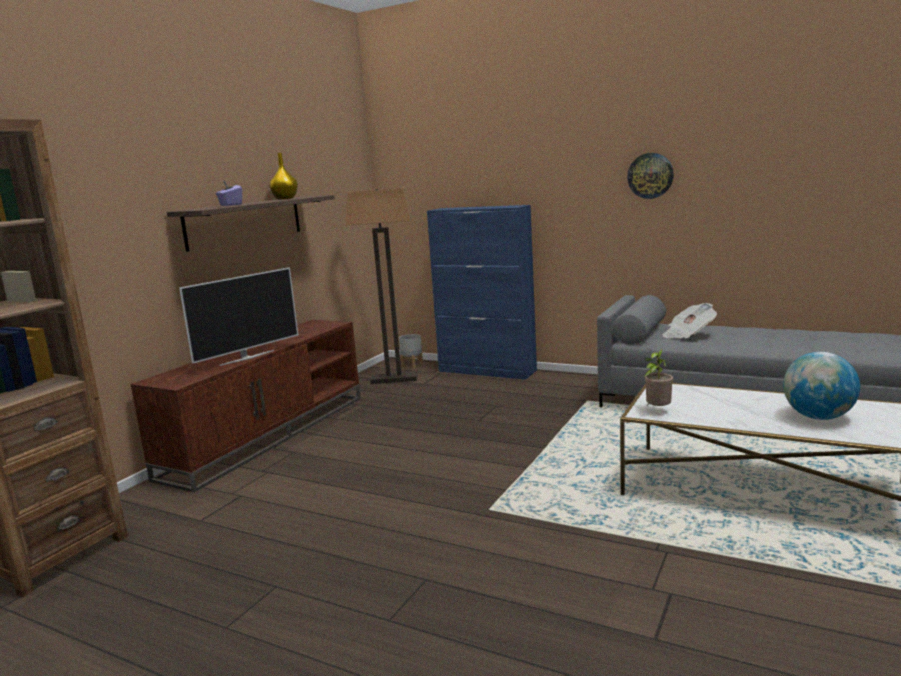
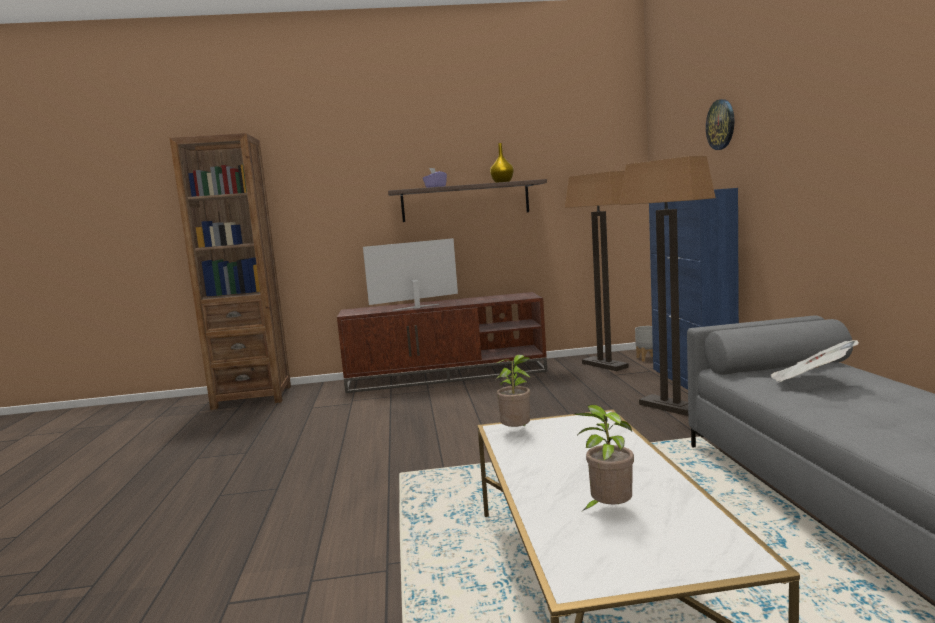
camera: 55 degrees right, 5 degrees down
television [179,267,298,366] -> television turned 150 degrees clockwise [363,238,458,311]
wall clock [627,153,674,199] -> wall clock moved to [706,99,735,150]
globe [783,352,860,420] -> potted plant [575,405,634,511]
none -> floor lamp [620,156,716,416]

